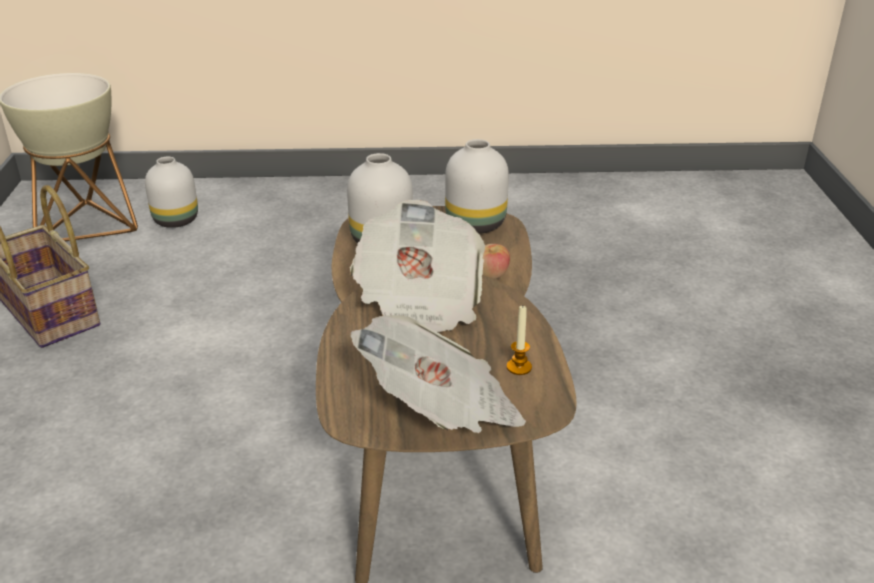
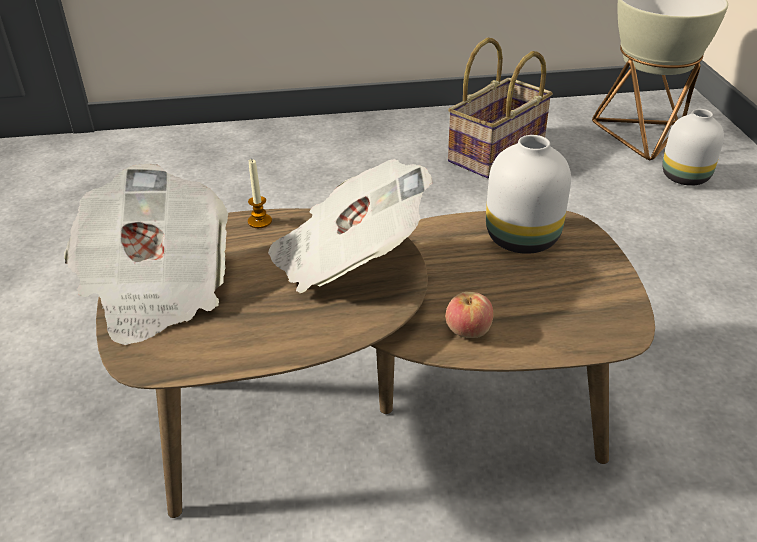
camera: 85 degrees right, 5 degrees up
white vase [445,139,509,234] -> none
candle [507,306,532,375] -> candle moved to [248,159,272,228]

